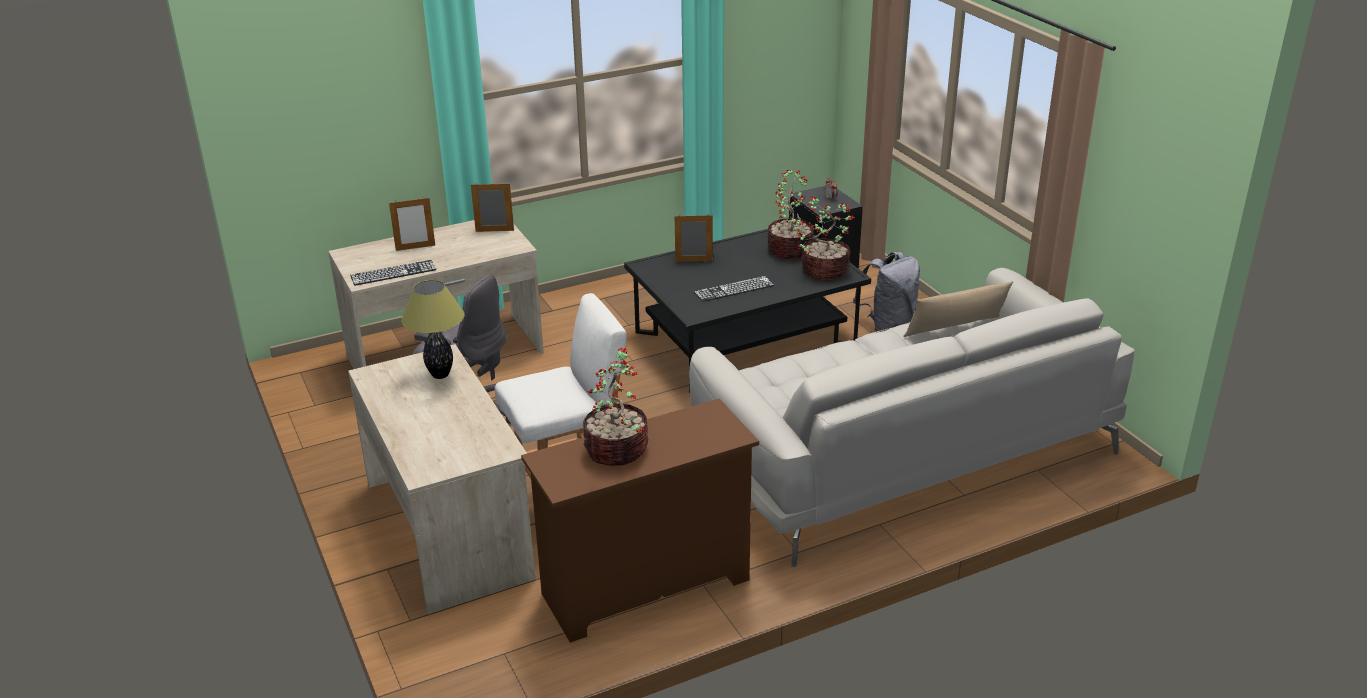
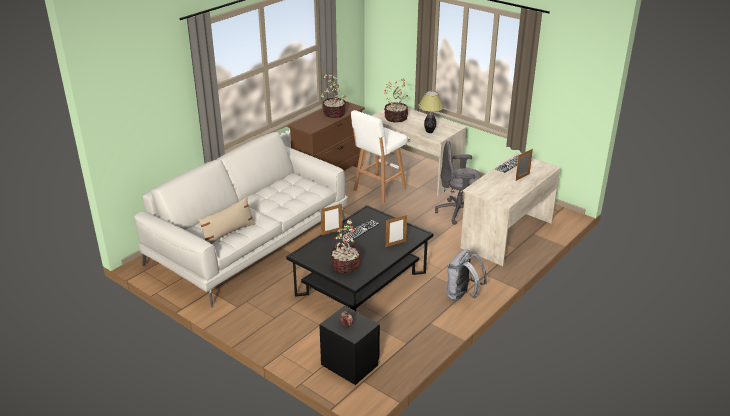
camera: 155 degrees right, 0 degrees up
picture frame [471,182,514,232] -> picture frame moved to [321,204,343,235]
potted plant [798,196,855,281] -> potted plant moved to [384,78,408,123]
grey backpack [853,252,920,332] -> grey backpack moved to [446,250,487,301]

